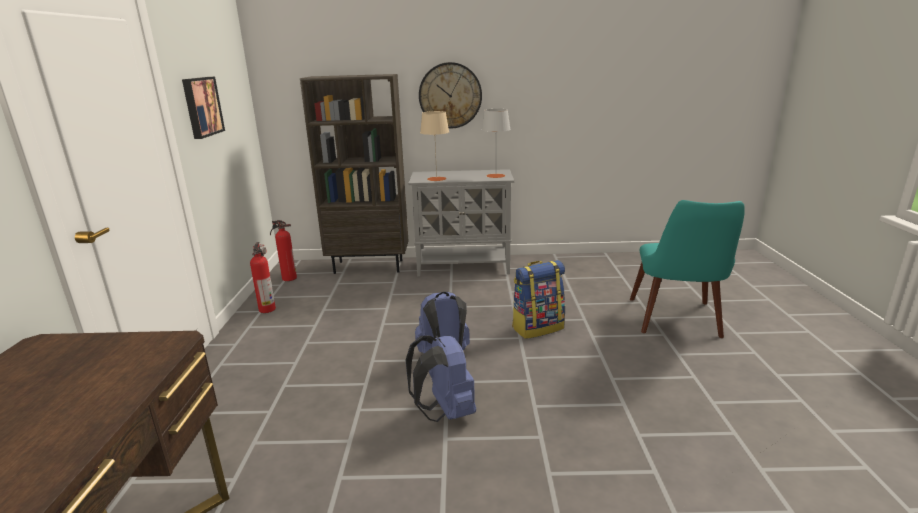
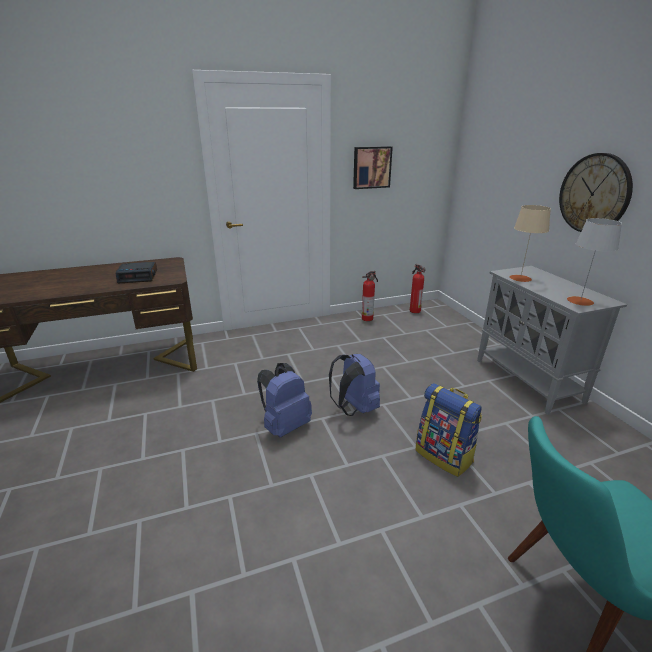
camera: 70 degrees right, 5 degrees up
brown bookcase [300,74,408,274] -> none
none -> alarm clock [115,262,157,283]

